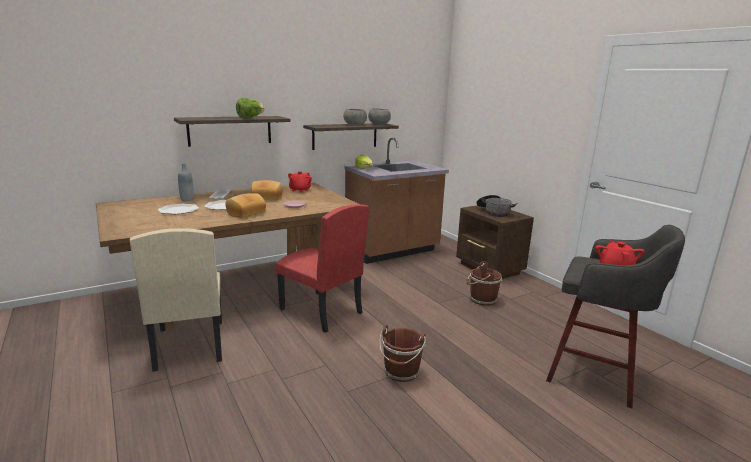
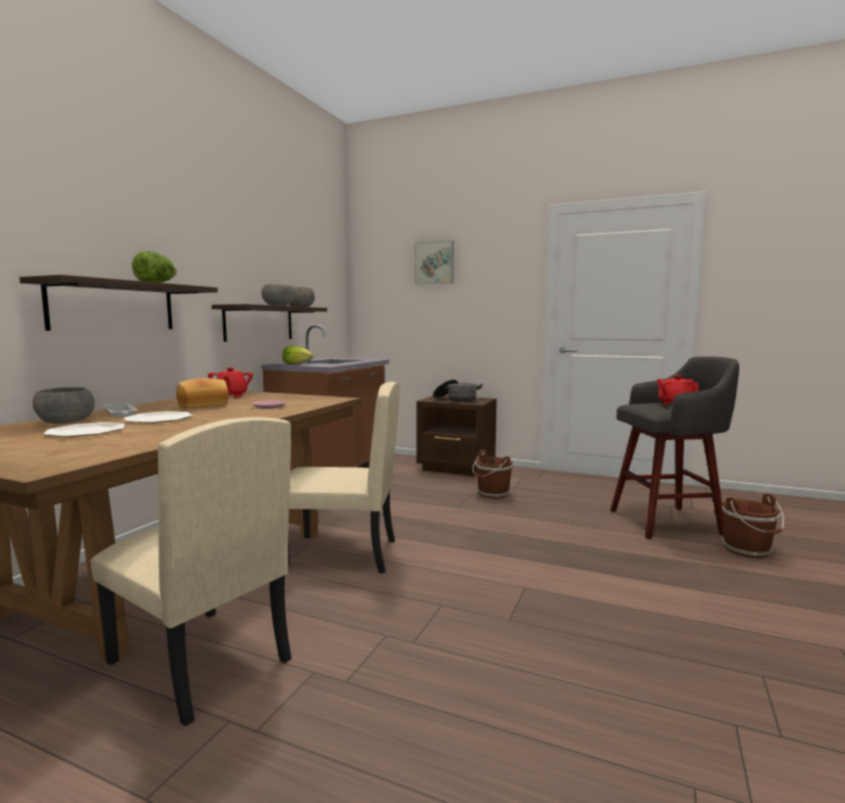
camera: 35 degrees left, 10 degrees down
grey bottle [178,164,194,201] -> grey bowl [32,387,95,424]
bread [225,193,266,218] -> none
red chair [275,204,369,333] -> beige chair [288,382,400,573]
brown bucket [379,325,426,382] -> brown bucket moved to [722,494,784,558]
none -> picture [414,240,454,284]

